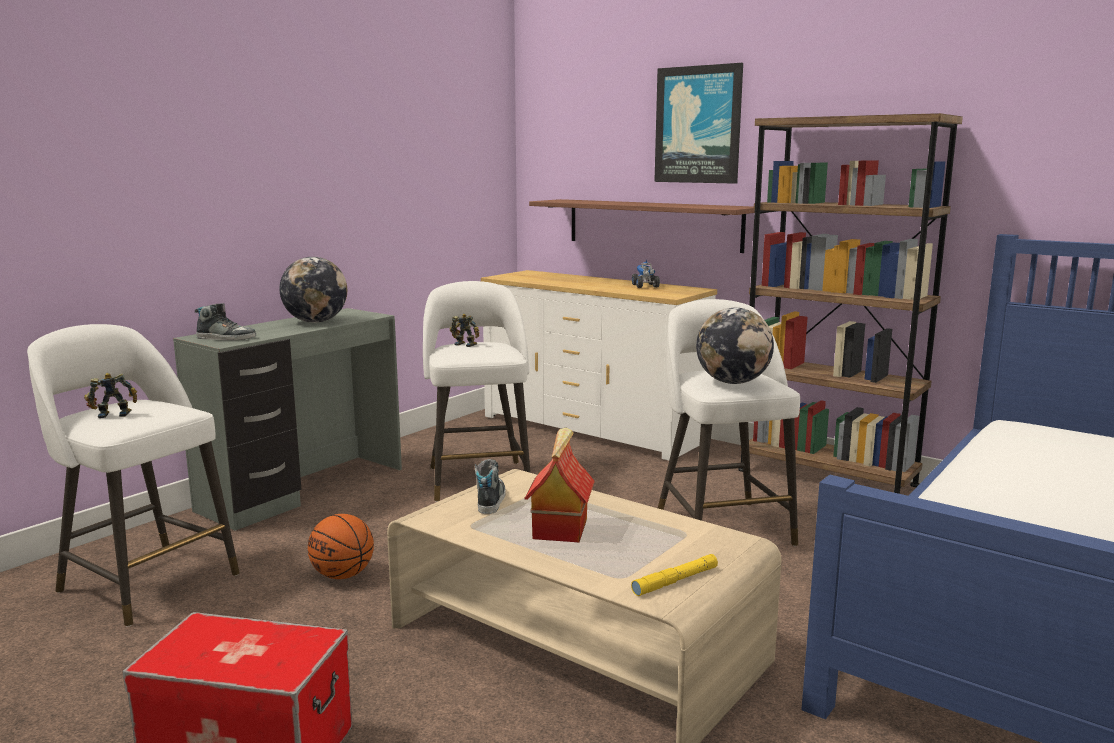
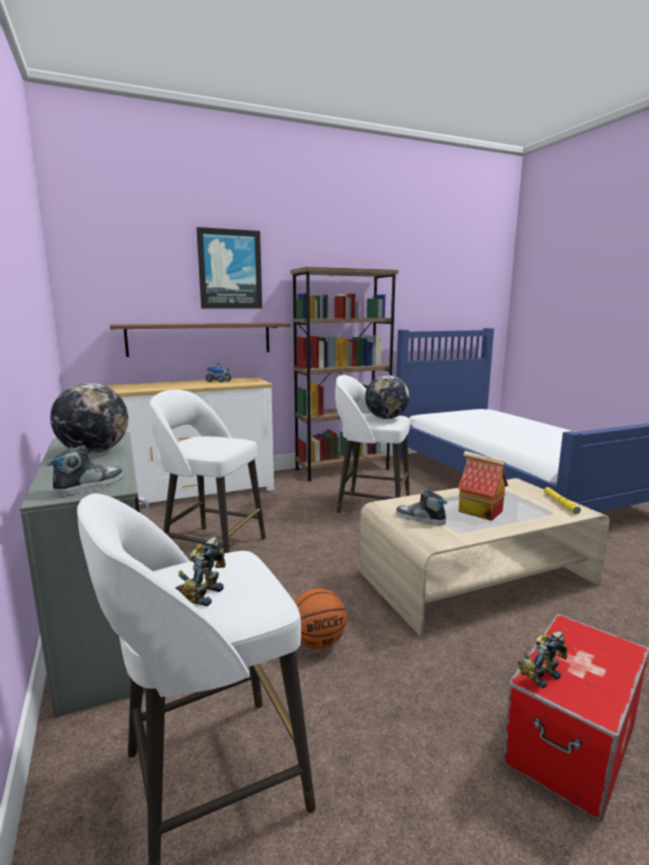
camera: 60 degrees left, 0 degrees up
toy robot [450,314,479,347] -> toy robot moved to [517,632,568,688]

